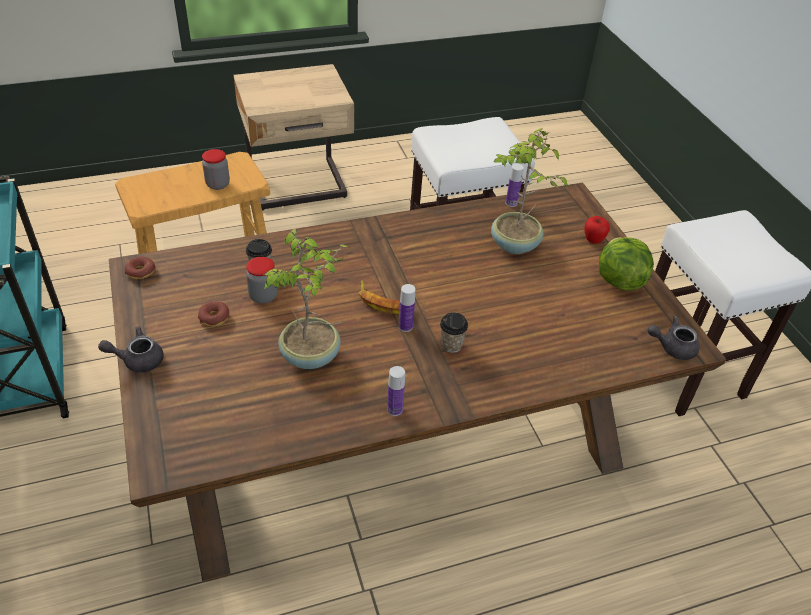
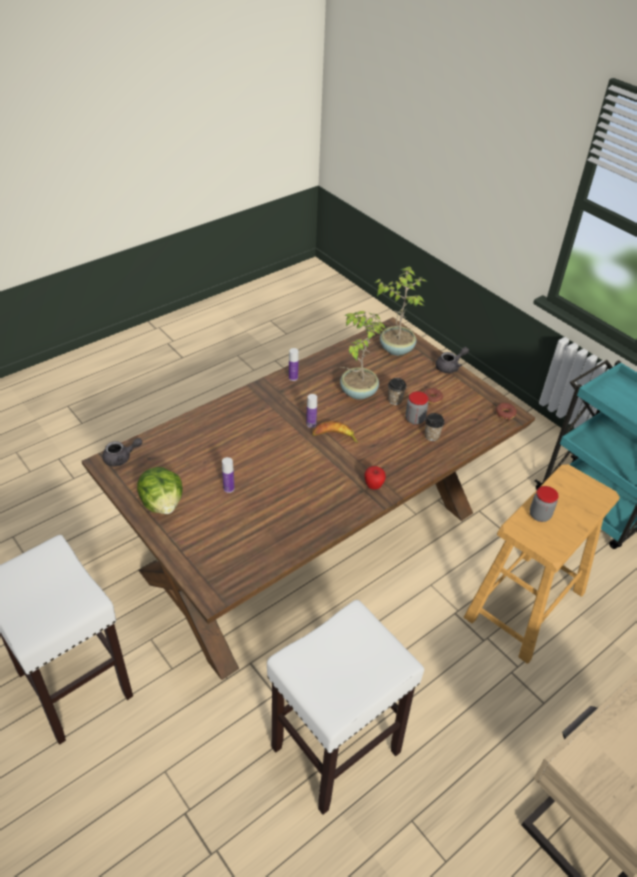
camera: 160 degrees right, 0 degrees up
cup [440,312,468,353] -> cup moved to [388,378,406,405]
potted plant [491,128,568,254] -> potted plant moved to [374,267,427,356]
bottle [506,164,524,207] -> bottle moved to [222,457,235,493]
apple [584,216,610,244] -> apple moved to [364,466,386,490]

